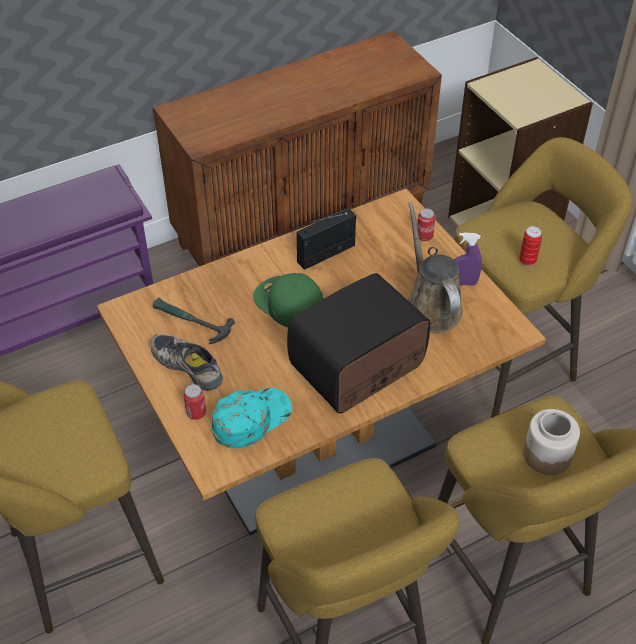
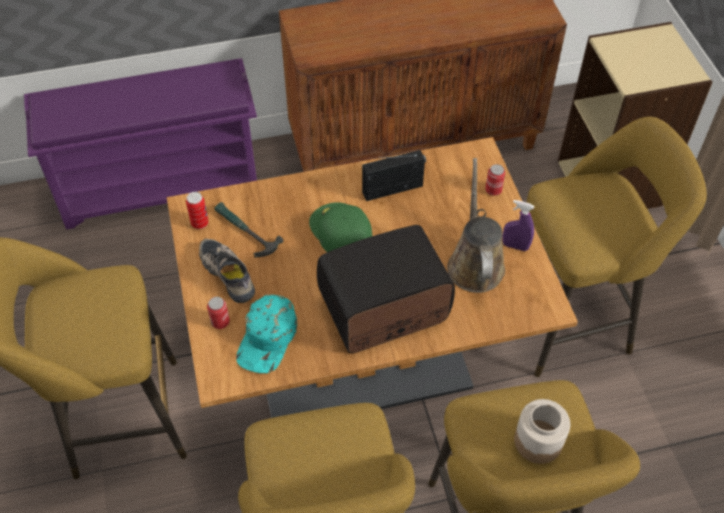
camera: 15 degrees right, 5 degrees up
turquoise cap [212,388,292,448] -> turquoise cap turned 135 degrees clockwise [236,294,297,373]
can [519,226,542,266] -> can moved to [186,192,209,229]

